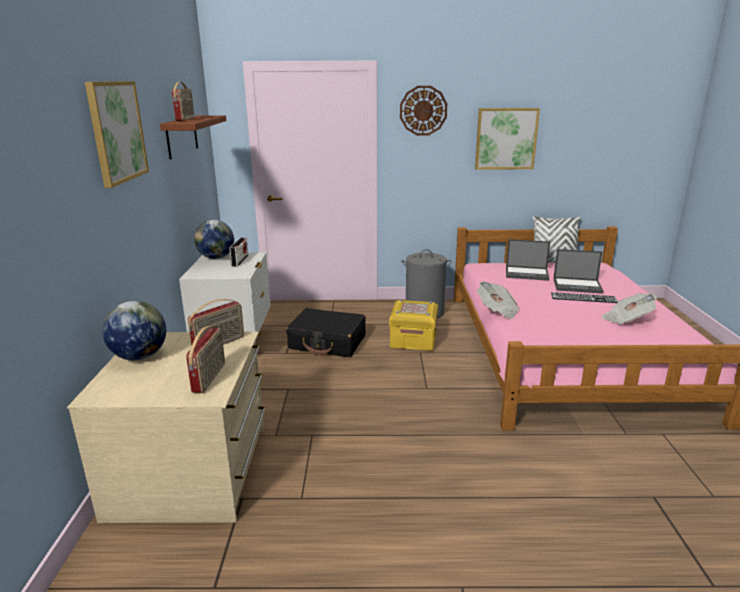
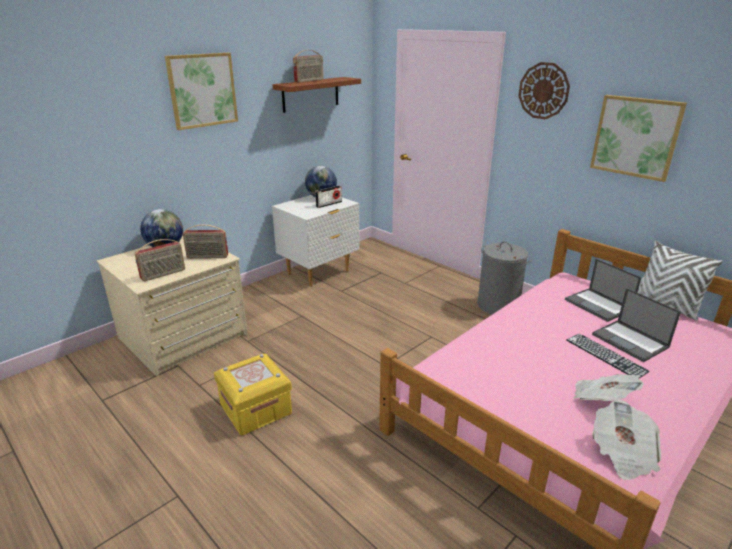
camera: 45 degrees right, 5 degrees up
black suitcase [286,308,366,357] -> none
yellow storage box [389,299,438,351] -> yellow storage box moved to [214,354,292,435]
newspaper [477,281,520,319] -> newspaper moved to [592,400,661,480]

